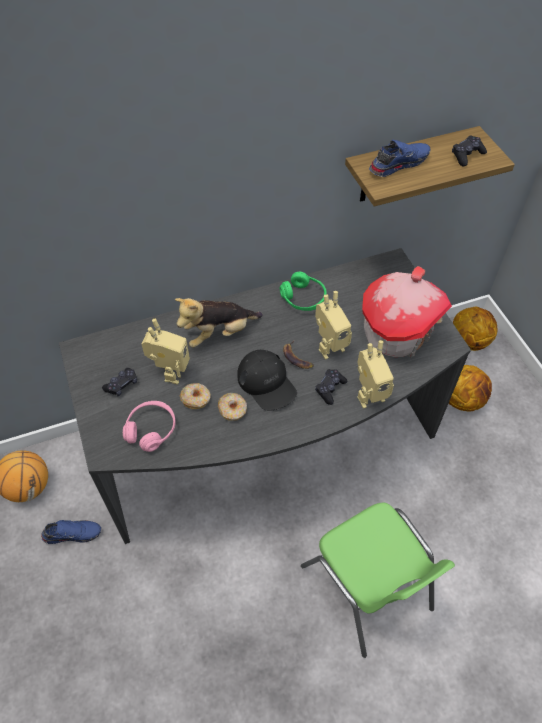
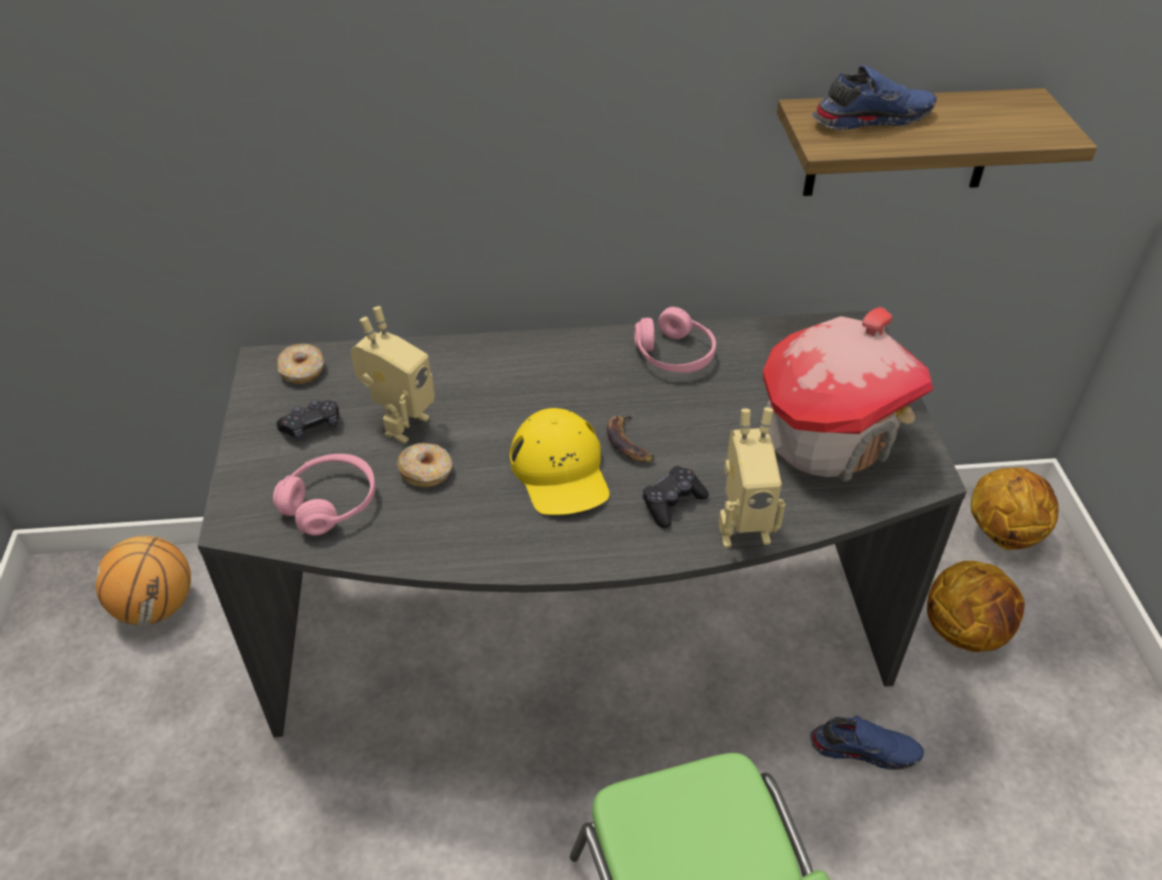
camera: 15 degrees right, 10 degrees down
blue shoe [41,520,101,544] -> blue shoe moved to [810,716,924,770]
plush toy [175,298,263,348] -> none
donut [218,393,247,421] -> donut moved to [277,343,324,384]
black cap [237,350,297,411] -> yellow cap [510,408,609,515]
green headphones [280,272,327,311] -> pink headphones [634,307,716,373]
toy robot [315,291,352,360] -> none
black game controller [452,135,487,166] -> none

